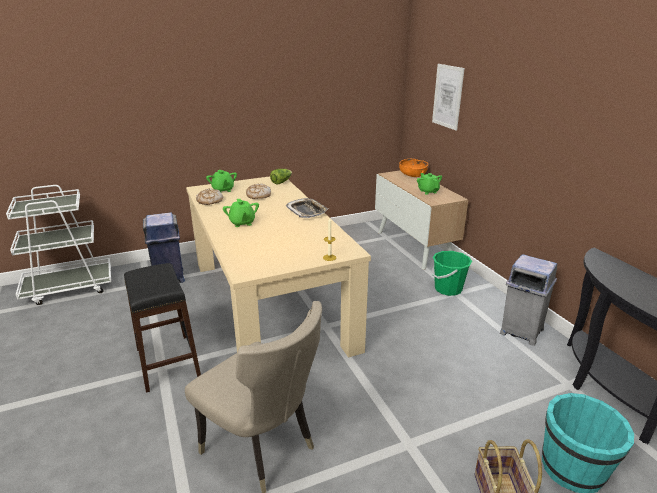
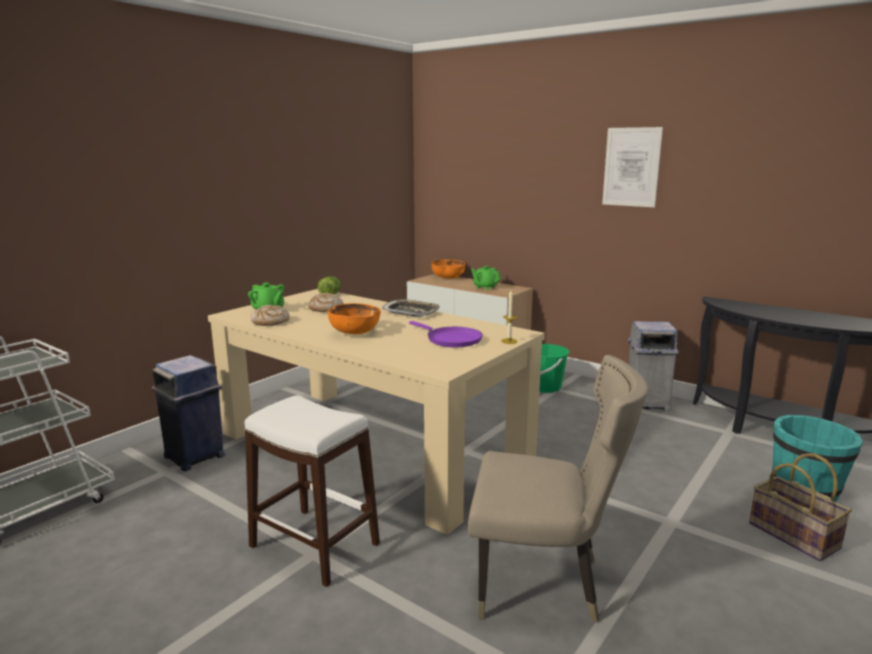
camera: 30 degrees left, 10 degrees down
black stool [124,263,201,393] -> white stool [245,395,380,587]
green teapot [223,199,259,227] -> orange bowl [328,303,381,334]
picture [432,64,465,130] -> picture moved to [602,127,663,207]
none -> purple frying pan [409,321,483,347]

